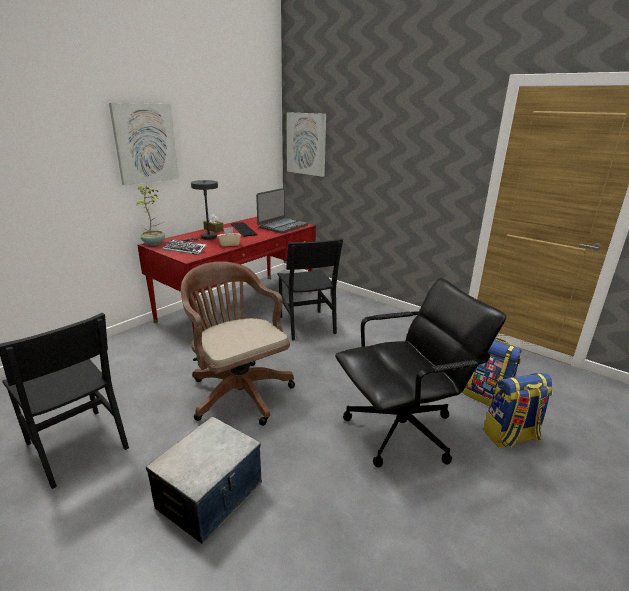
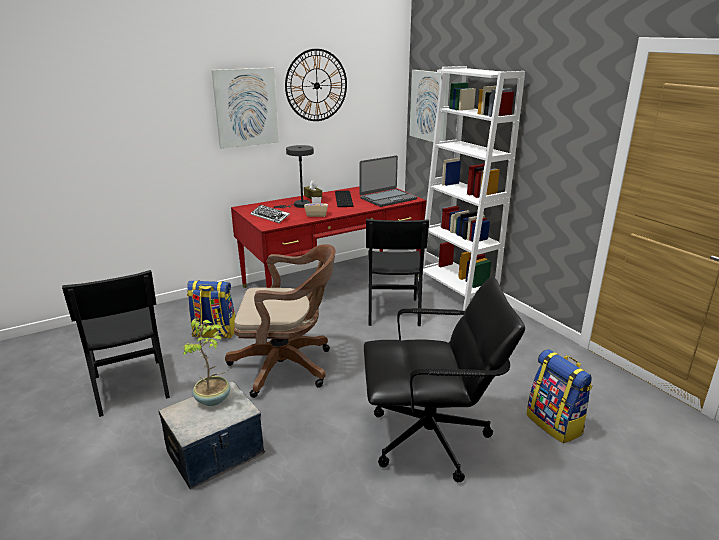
camera: 20 degrees right, 0 degrees up
potted plant [134,185,165,245] -> potted plant moved to [182,318,230,406]
brown office chair [181,261,295,426] -> brown office chair turned 105 degrees clockwise [225,244,336,398]
backpack [483,373,553,447] -> backpack moved to [187,280,235,339]
none -> wall clock [285,49,347,121]
none -> white bookcase [418,66,525,311]

